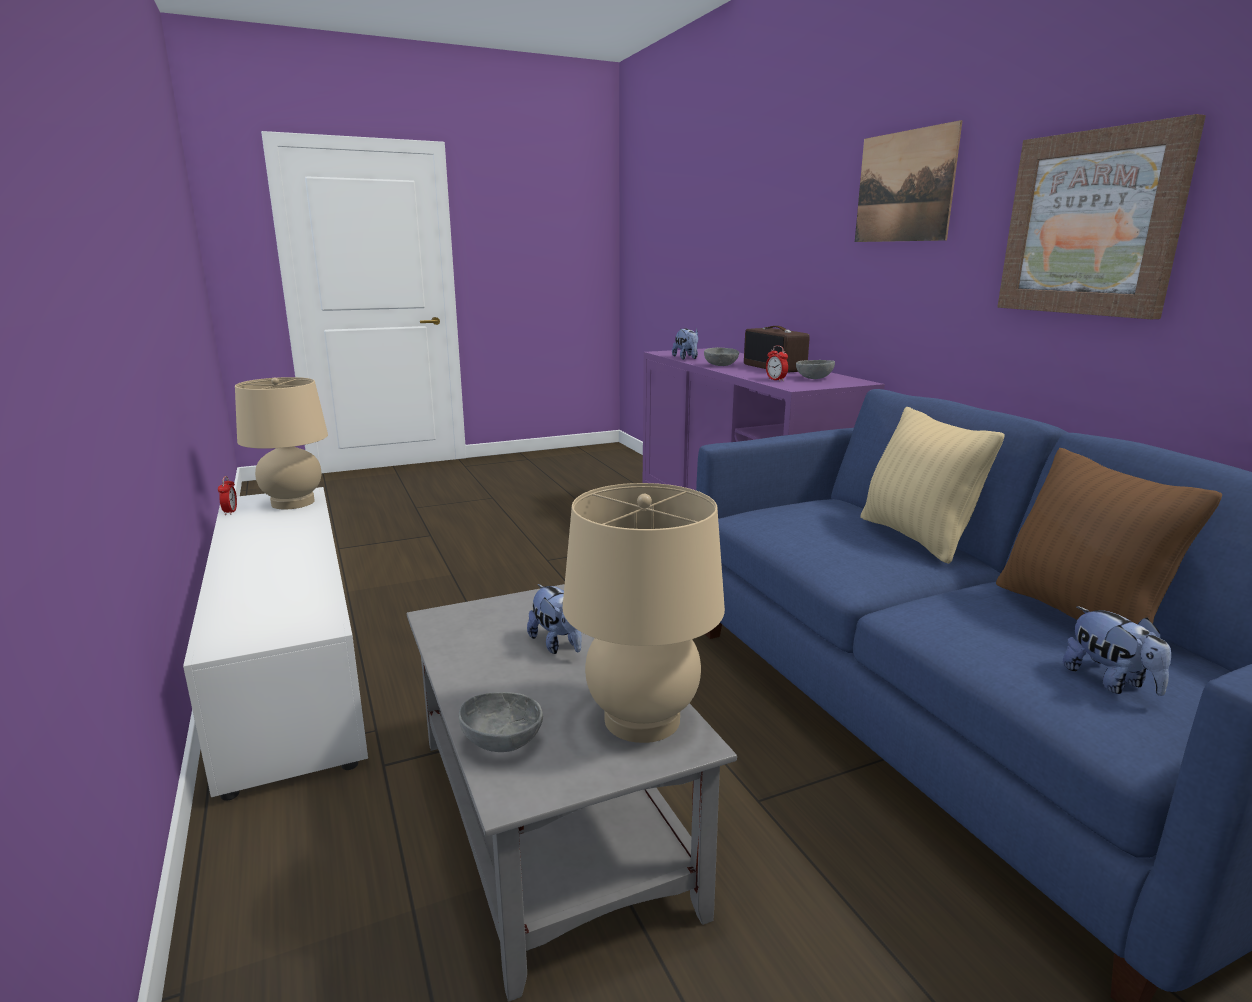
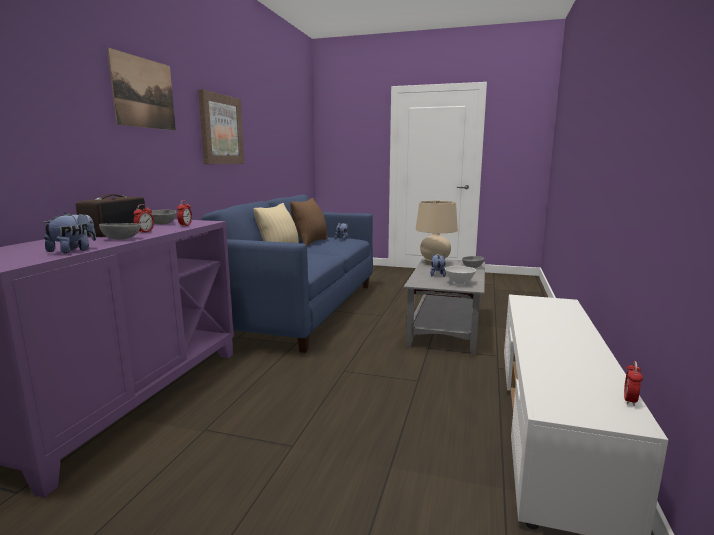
camera: 140 degrees left, 5 degrees down
beige table lamp [235,377,328,510] -> none
none -> alarm clock [133,204,154,233]
none -> white bowl [445,266,476,284]

